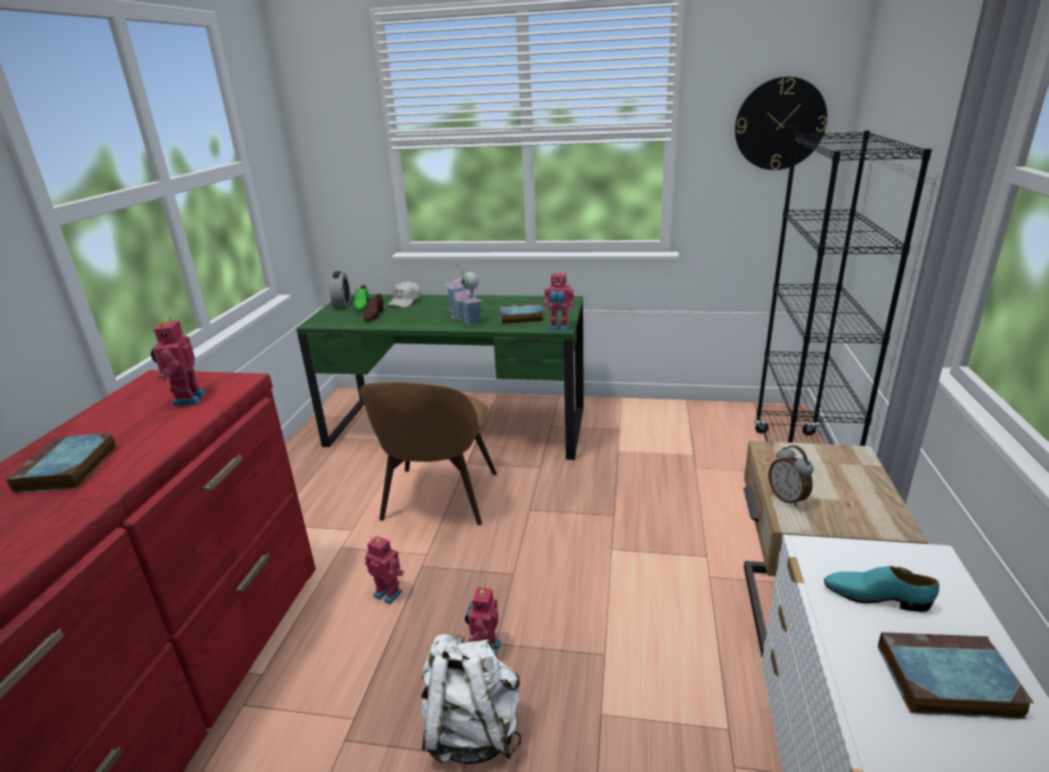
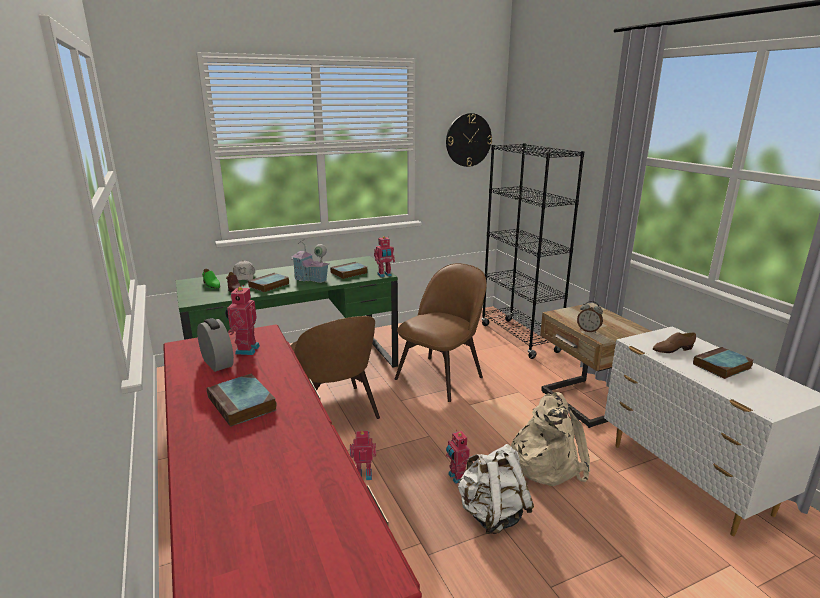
camera: 35 degrees left, 5 degrees down
toy robot [151,318,206,406] -> toy robot turned 45 degrees clockwise [225,285,260,355]
alarm clock [329,271,351,308] -> alarm clock moved to [197,318,234,372]
turquoise shoe [824,566,939,612] -> brown shoe [653,332,696,353]
none -> book [248,273,289,292]
none -> brown chair [395,263,486,402]
none -> beige backpack [511,392,590,486]

